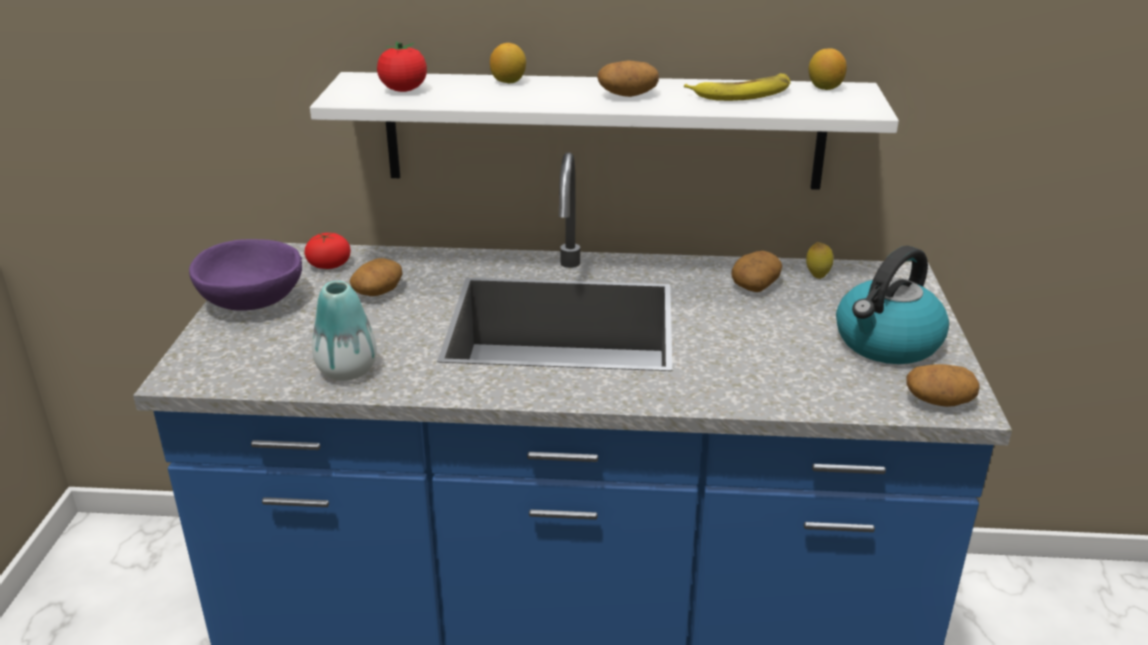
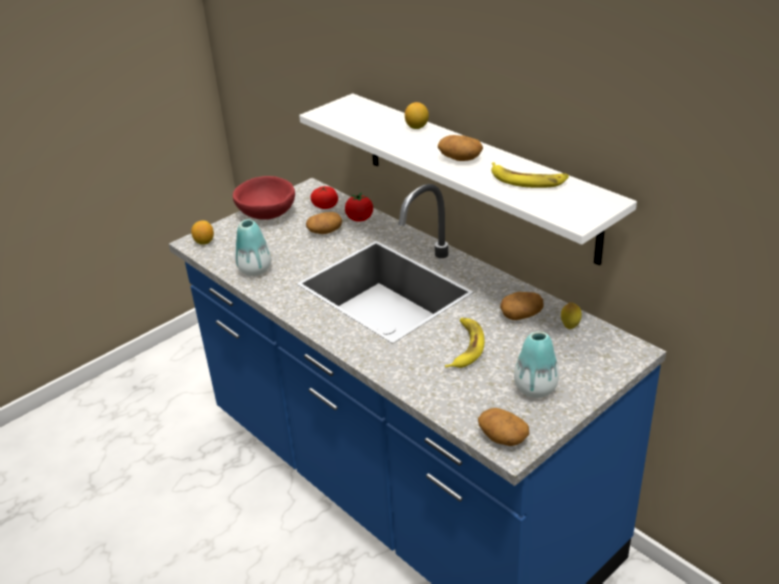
camera: 45 degrees right, 5 degrees up
purple bowl [189,239,302,311] -> red bowl [233,176,295,220]
tomato [377,41,427,92] -> tomato moved to [345,192,373,222]
lemon [809,48,847,90] -> lemon moved to [191,220,214,245]
kettle [836,246,949,364] -> vase [514,332,559,398]
none -> banana [445,318,484,368]

